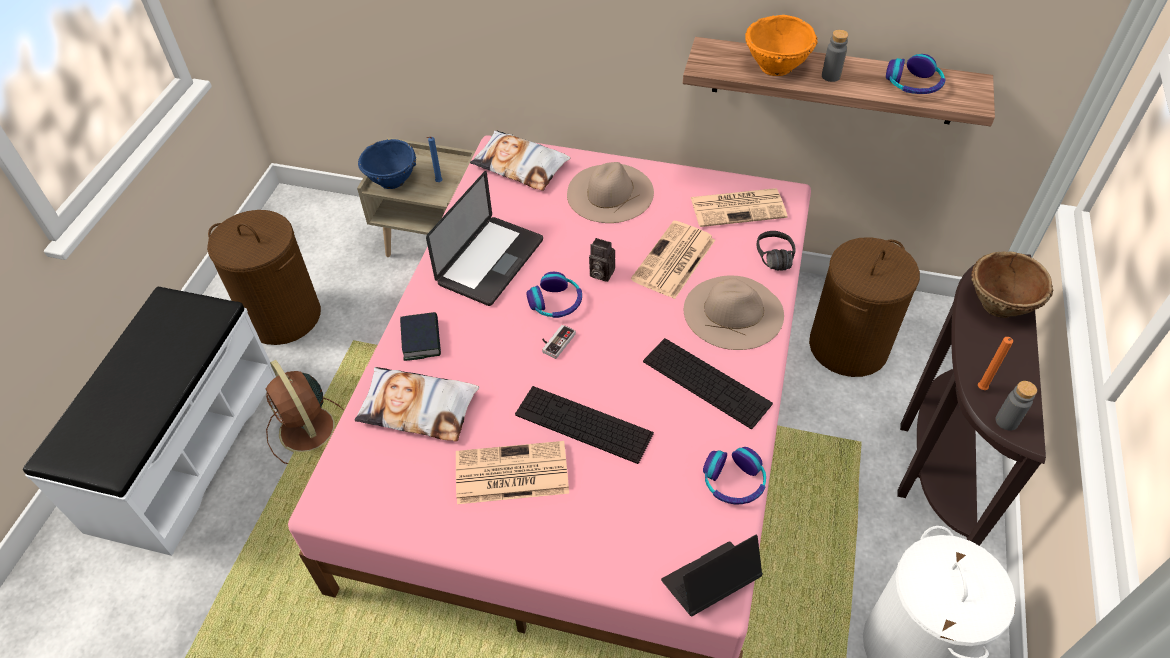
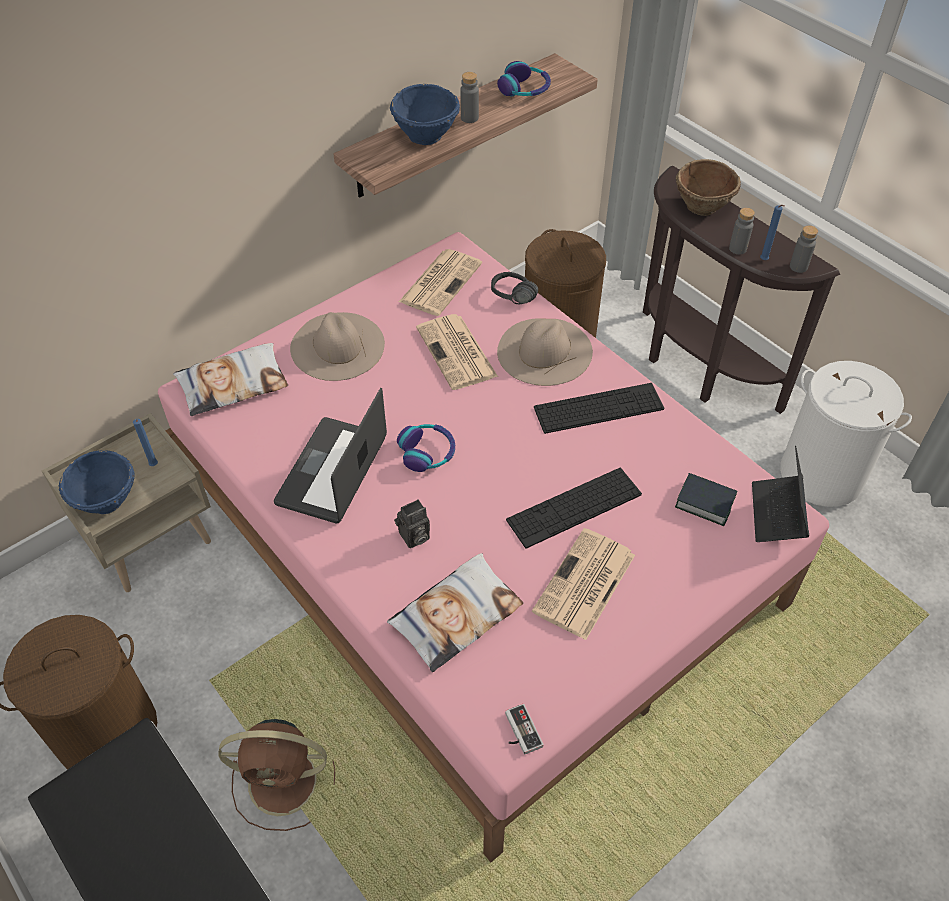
camera: 55 degrees left, 0 degrees up
book [400,312,441,361] -> book moved to [675,473,737,526]
laptop [426,171,543,306] -> laptop turned 135 degrees counterclockwise [274,388,387,524]
game controller [542,324,576,359] -> game controller moved to [505,704,543,755]
camera [589,238,615,282] -> camera moved to [394,499,430,548]
headphones [703,447,766,505] -> none
orange bowl [745,15,817,76] -> blue bowl [390,84,460,145]
orange candle [978,337,1013,390] -> blue candle [760,205,785,260]
none -> grey bottle [729,208,755,255]

